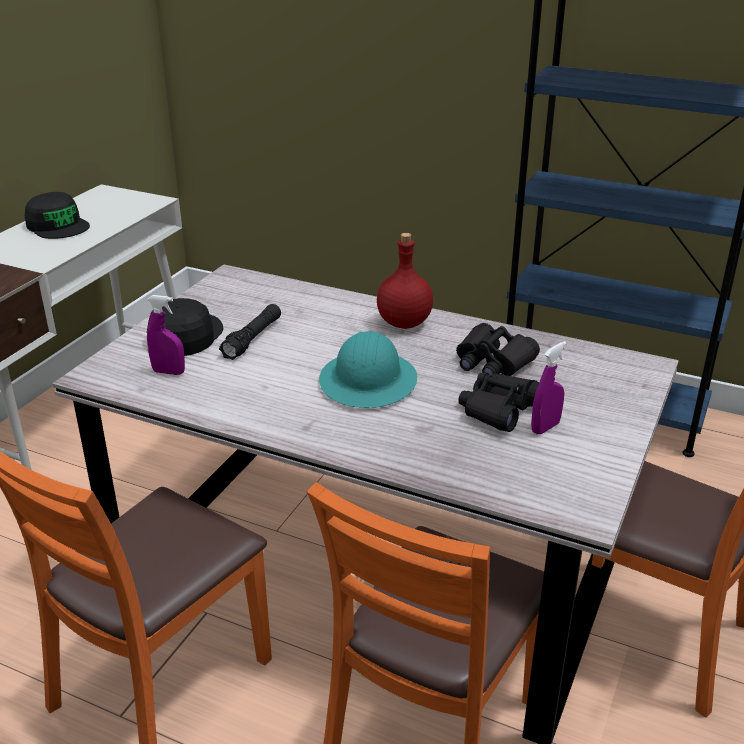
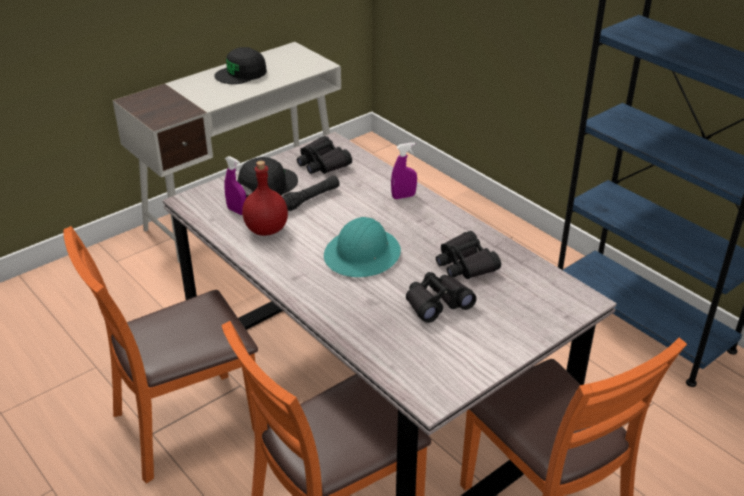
camera: 25 degrees right, 5 degrees up
black cap [25,192,90,239] -> black cap turned 75 degrees clockwise [214,47,267,84]
red bottle [377,233,433,329] -> red bottle moved to [242,161,288,236]
purple spray bottle [531,341,567,435] -> purple spray bottle moved to [391,142,417,199]
none -> black binoculars [297,136,352,174]

